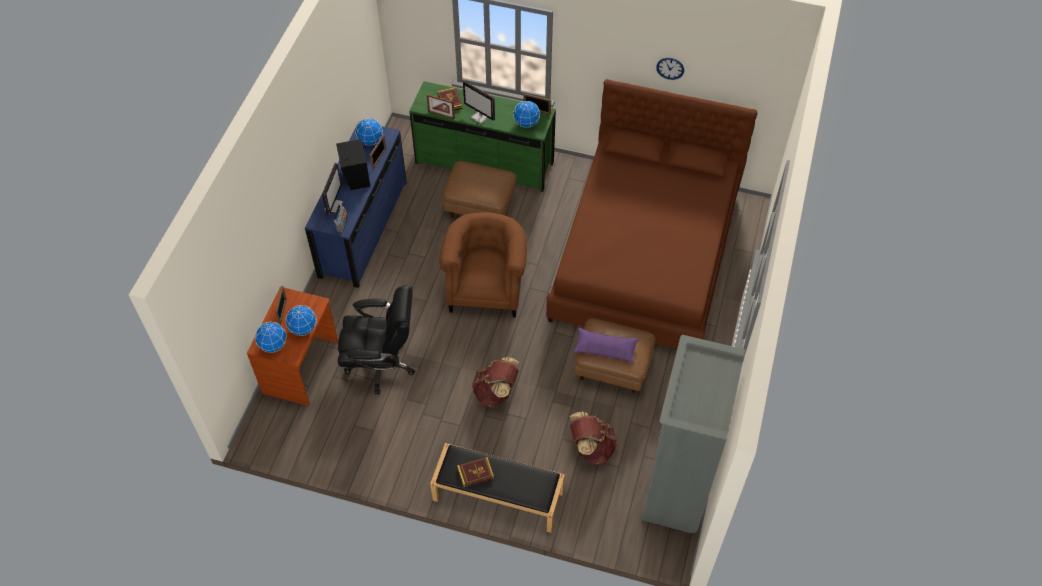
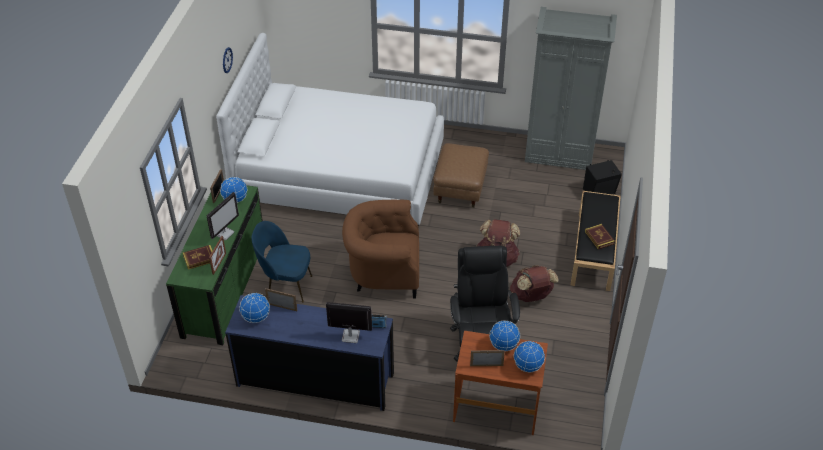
camera: 95 degrees left, 10 degrees down
black speaker [336,139,370,190] -> black speaker moved to [583,160,622,194]
brown ottoman [443,161,516,218] -> blue chair [251,221,312,302]
brown bed [546,79,757,349] -> white bed [216,33,444,227]
brown backpack [570,411,617,465] -> brown backpack moved to [510,265,559,302]
purple pillow [573,328,638,363] -> none

